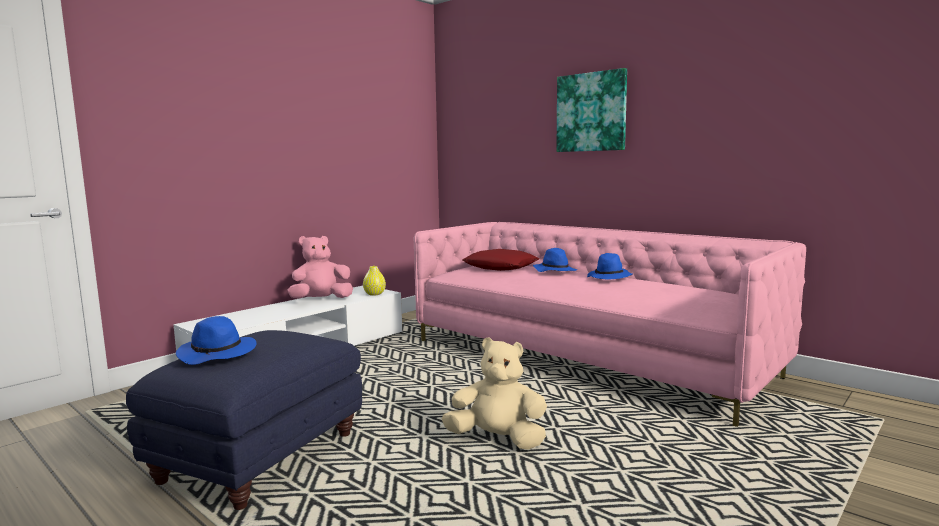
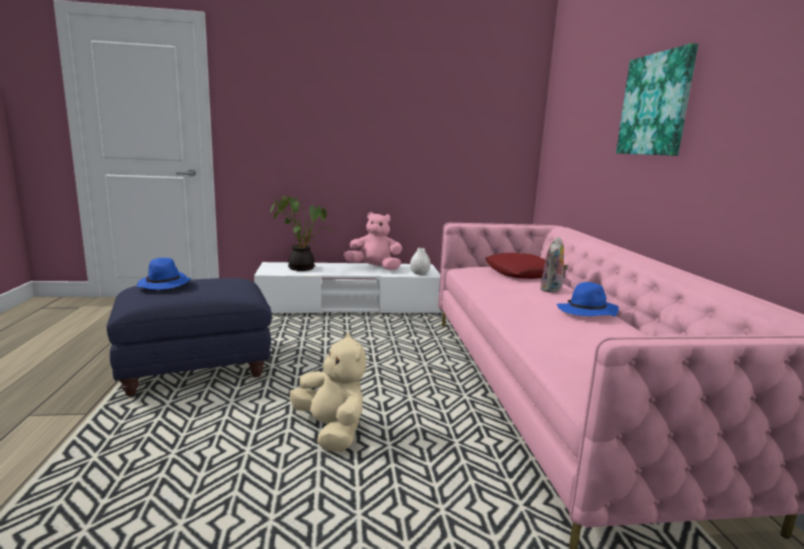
camera: 40 degrees right, 5 degrees up
yellow vase [363,266,386,296] -> white vase [410,248,431,275]
blue hat [533,248,577,272] -> plush toy [540,237,568,293]
none -> potted plant [270,195,331,271]

